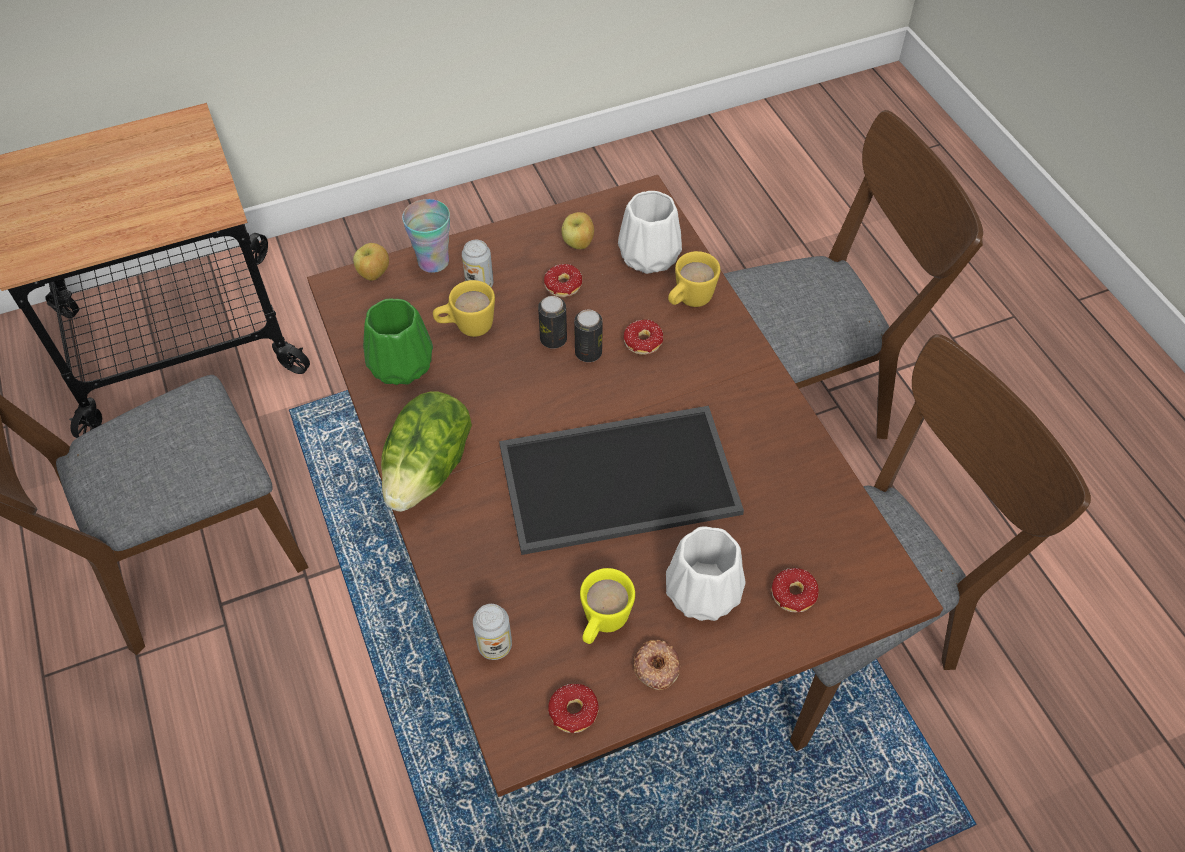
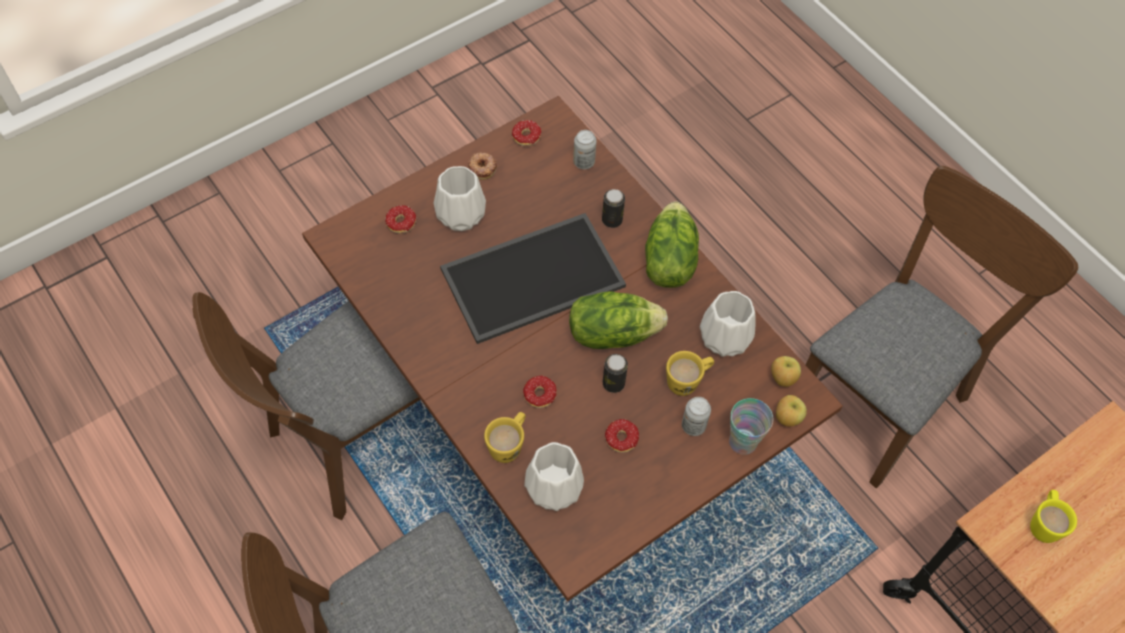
camera: 165 degrees right, 5 degrees up
green vase [363,298,433,385] -> white vase [700,291,755,357]
apple [561,212,594,249] -> apple moved to [771,356,801,387]
can [574,309,603,362] -> can moved to [602,189,625,228]
yellow mug [580,568,635,644] -> yellow mug moved to [1030,490,1077,543]
none -> lettuce [569,291,668,349]

